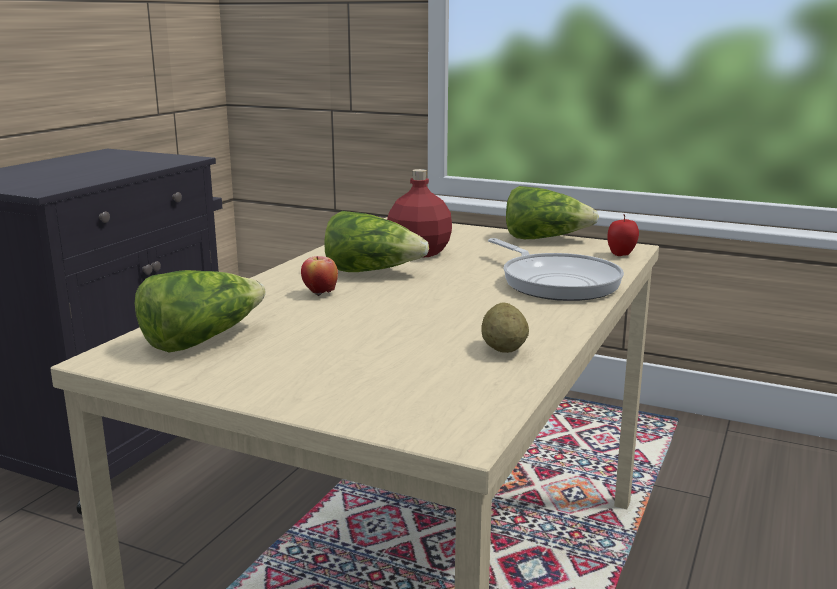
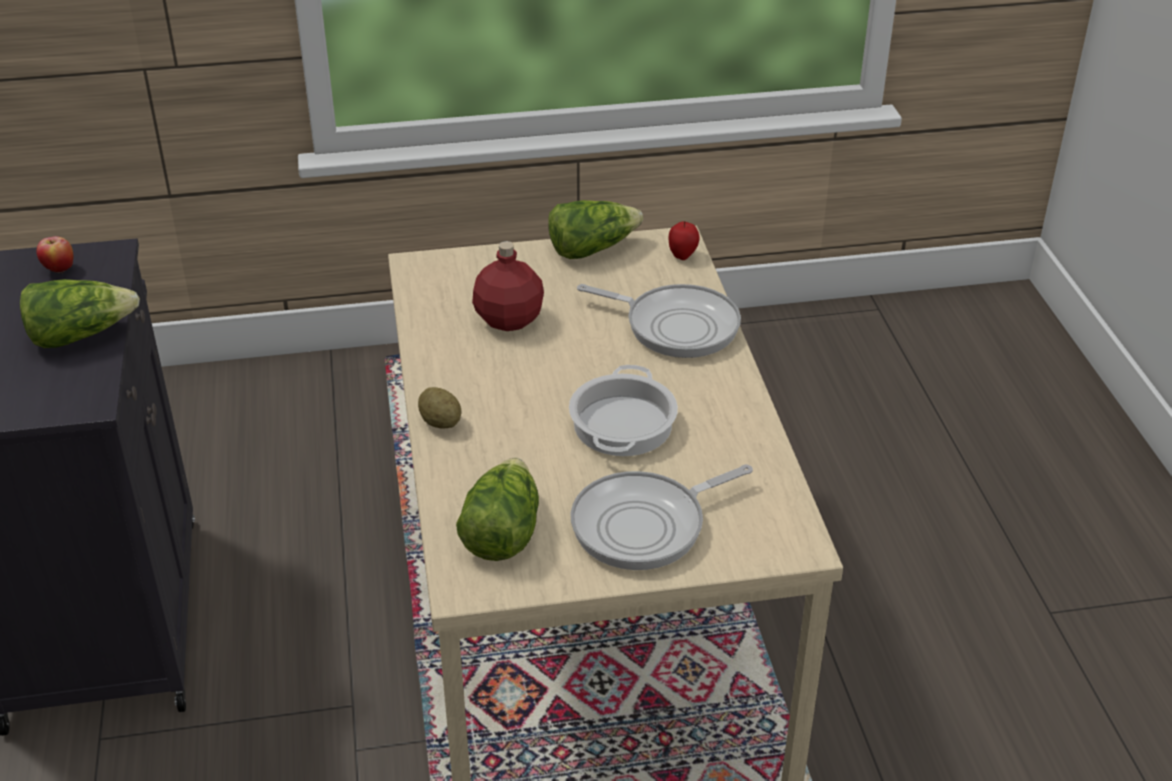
camera: 35 degrees left, 20 degrees up
apple [301,256,338,296] -> apple moved to [36,236,73,274]
lettuce [324,211,429,272] -> lettuce moved to [20,279,140,348]
potato [481,303,529,353] -> potato moved to [418,387,461,429]
none -> cooking pot [569,365,678,456]
none -> frying pan [571,464,753,570]

